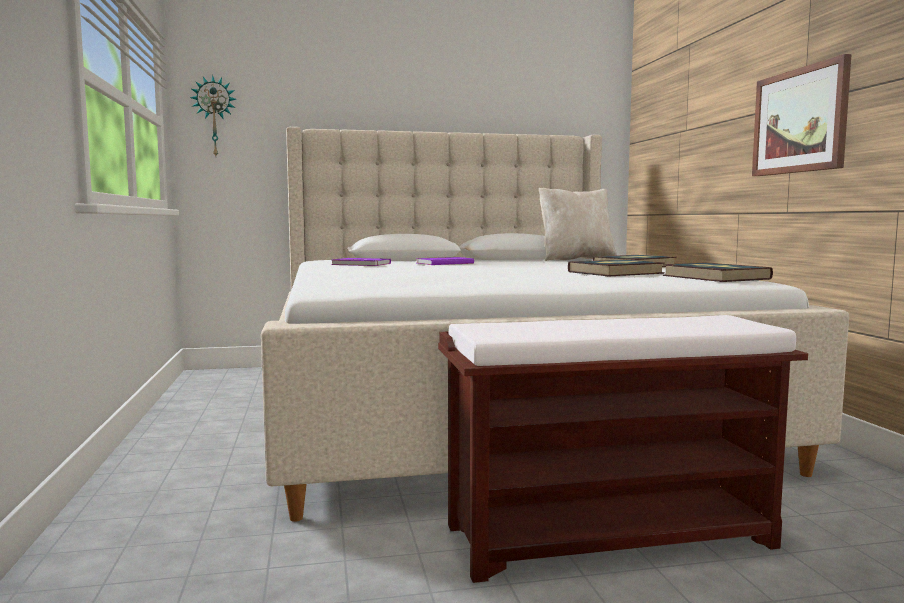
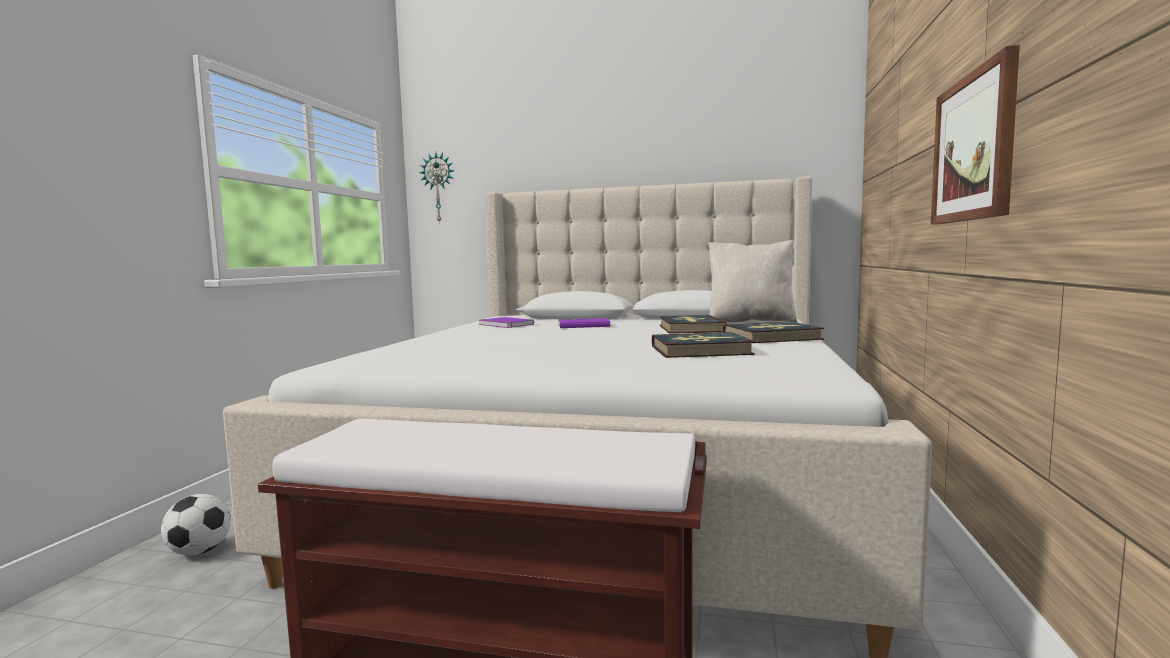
camera: 25 degrees right, 0 degrees up
book [663,263,773,282] -> book moved to [659,315,727,334]
none -> football [161,494,231,556]

